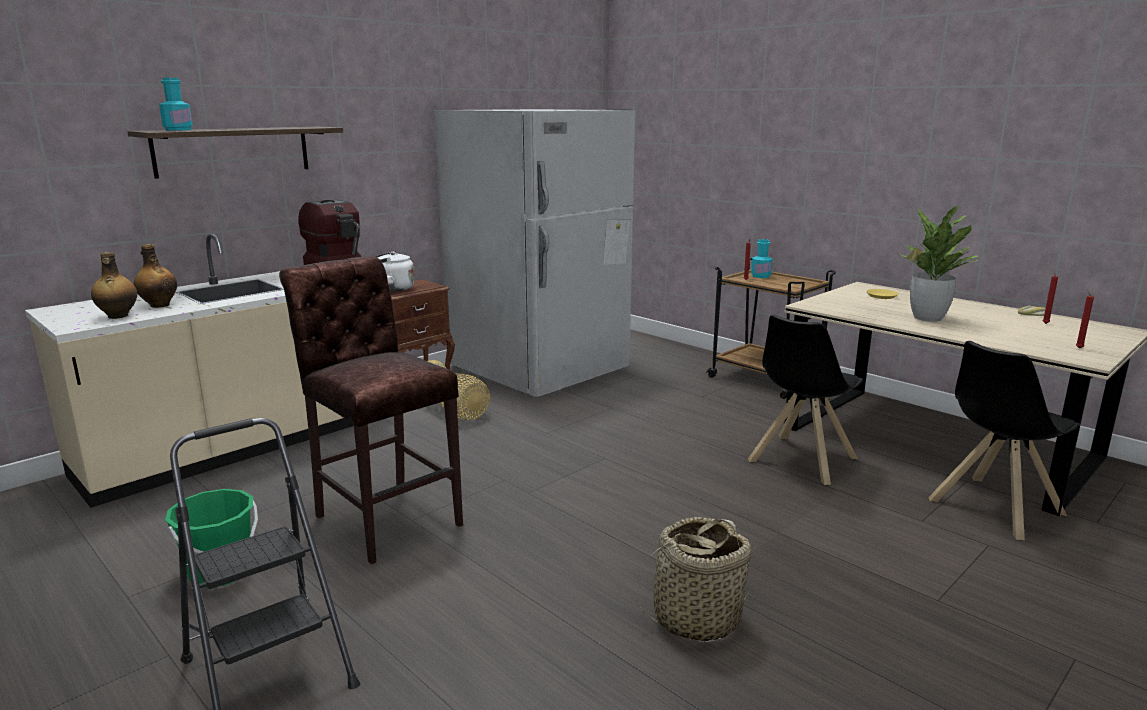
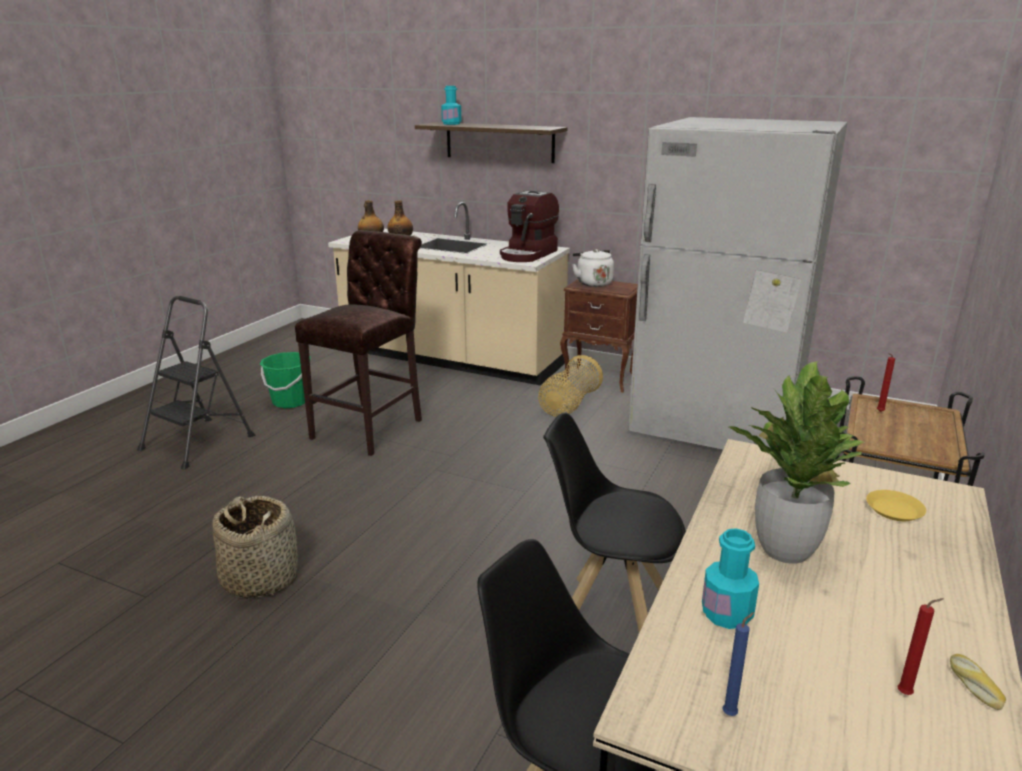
camera: 70 degrees right, 5 degrees up
turquoise bottle [751,239,772,278] -> turquoise bottle moved to [702,528,759,629]
red candle [1076,289,1094,349] -> blue candle [723,612,754,716]

